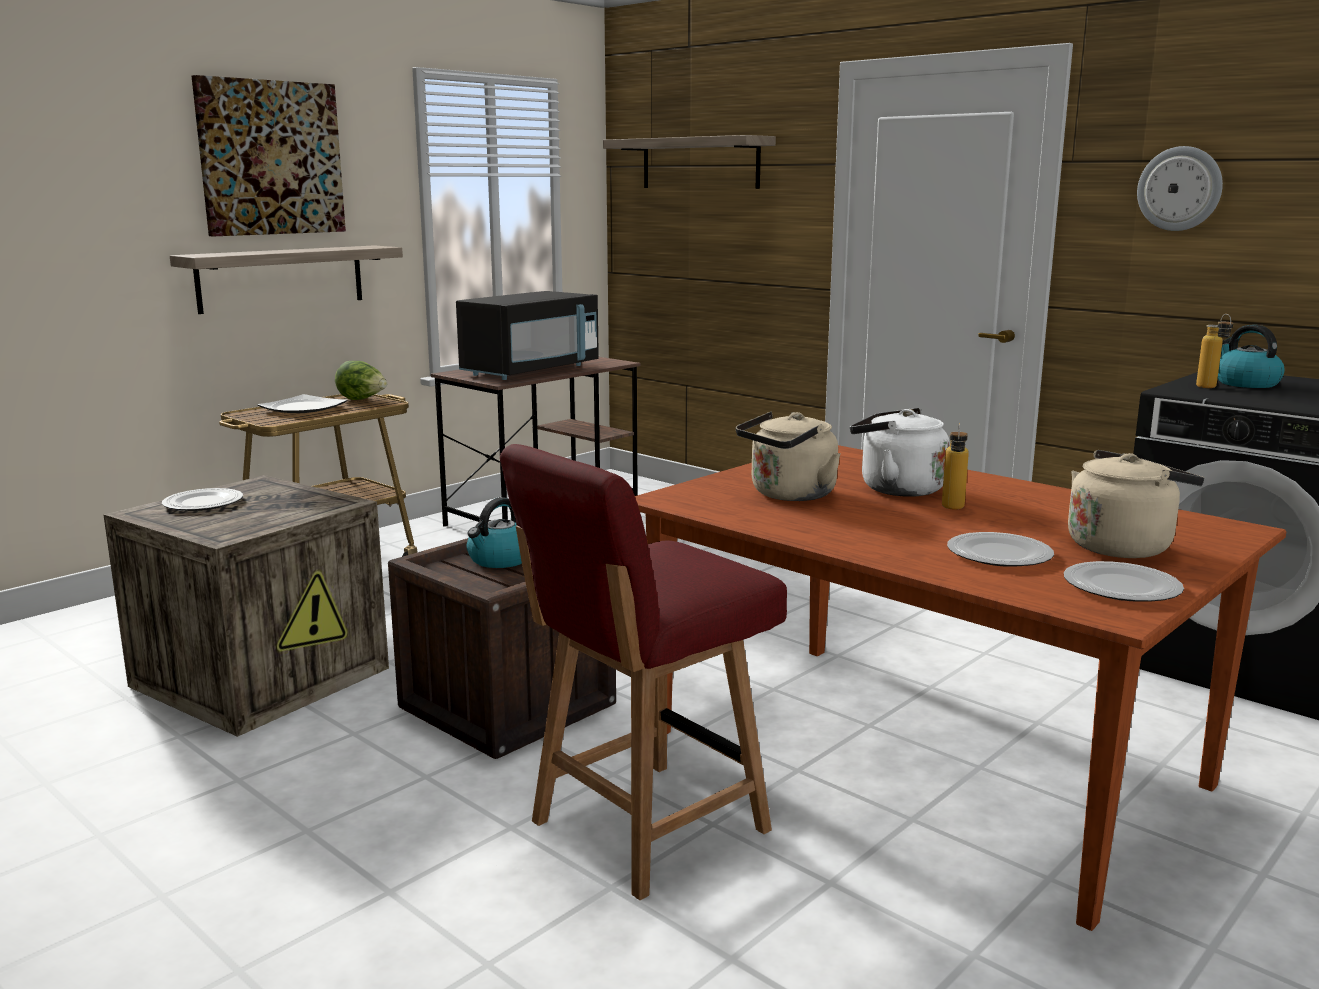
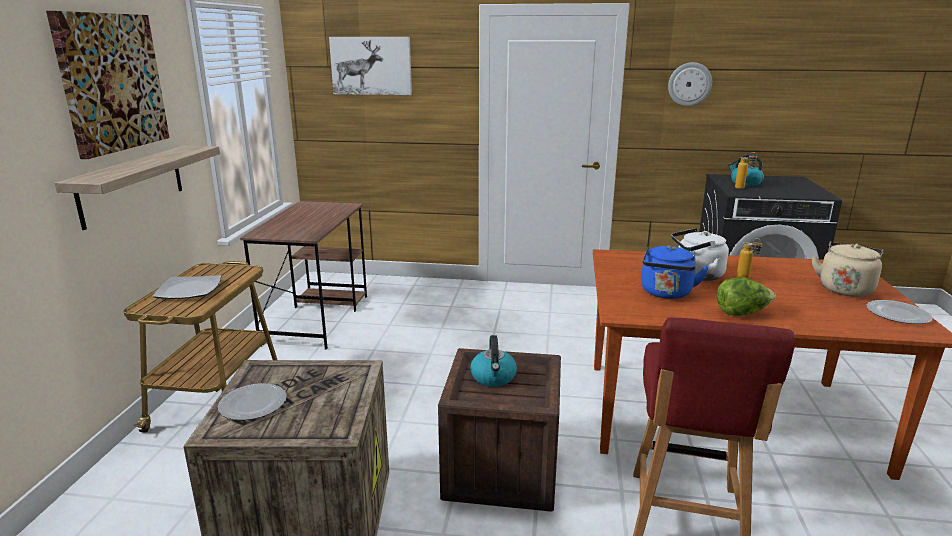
camera: 35 degrees left, 5 degrees up
lettuce [335,361,387,400] -> lettuce moved to [717,277,776,316]
black microwave [456,291,599,380] -> none
shelf [603,135,776,189] -> picture [329,37,412,95]
beige kettle [736,412,841,501] -> blue kettle [641,245,709,299]
plate [947,532,1054,567] -> none

